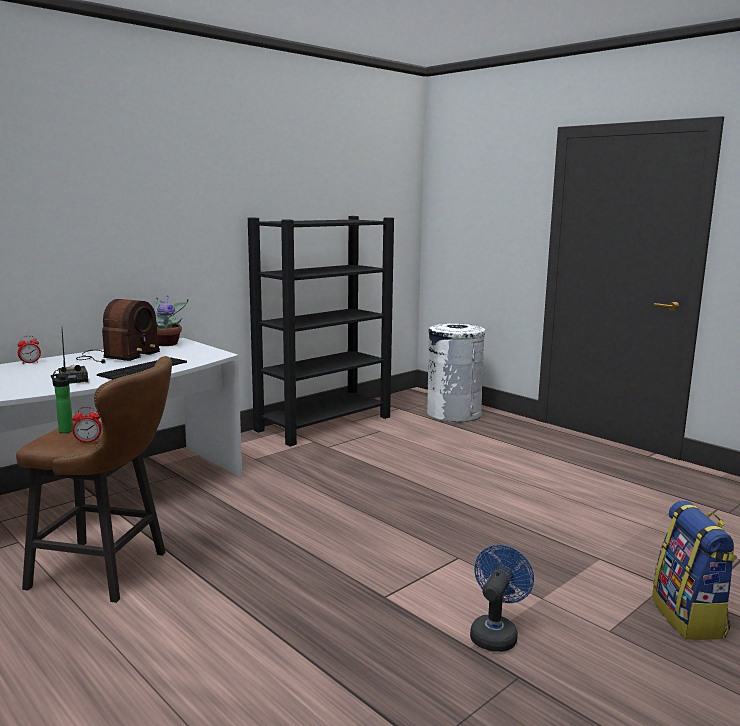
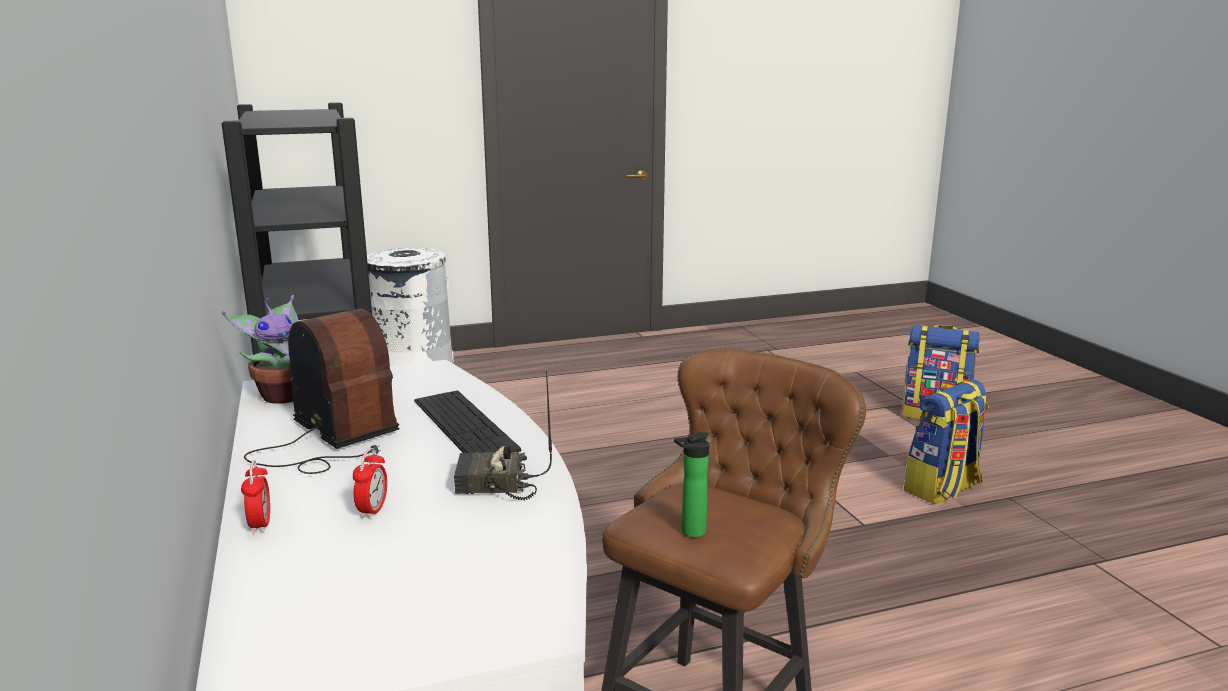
camera: 65 degrees left, 5 degrees up
alarm clock [72,407,102,443] -> alarm clock moved to [353,448,387,519]
blue fan [470,545,534,652] -> backpack [904,379,989,504]

